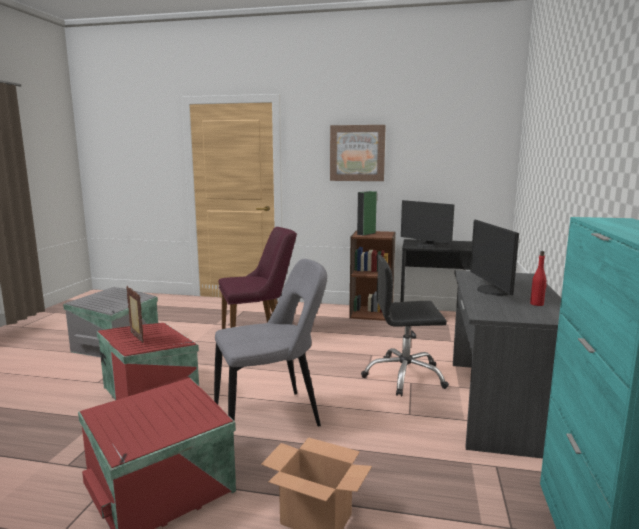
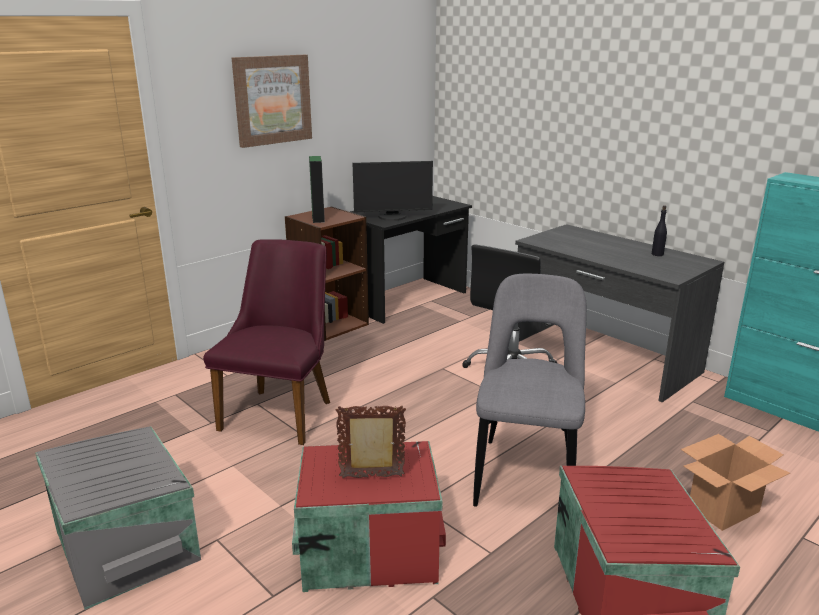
camera: 55 degrees left, 10 degrees up
monitor [470,220,519,295] -> none
red bottle [530,251,547,306] -> black bottle [652,205,667,256]

